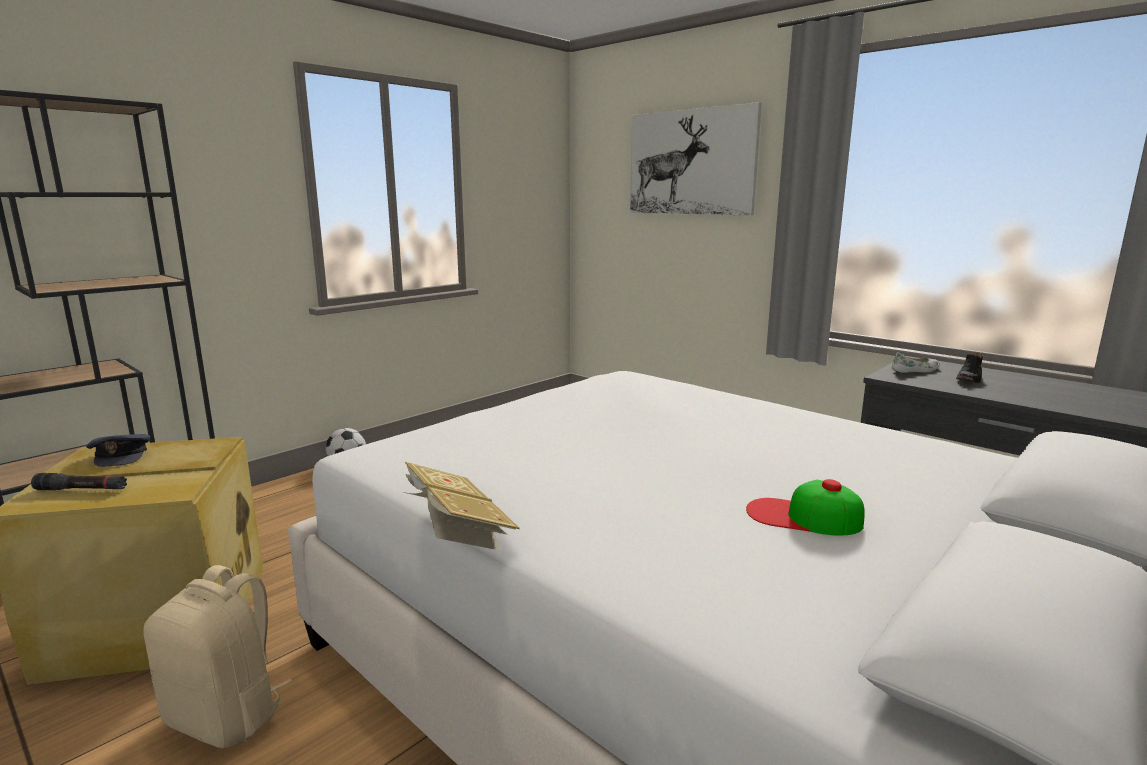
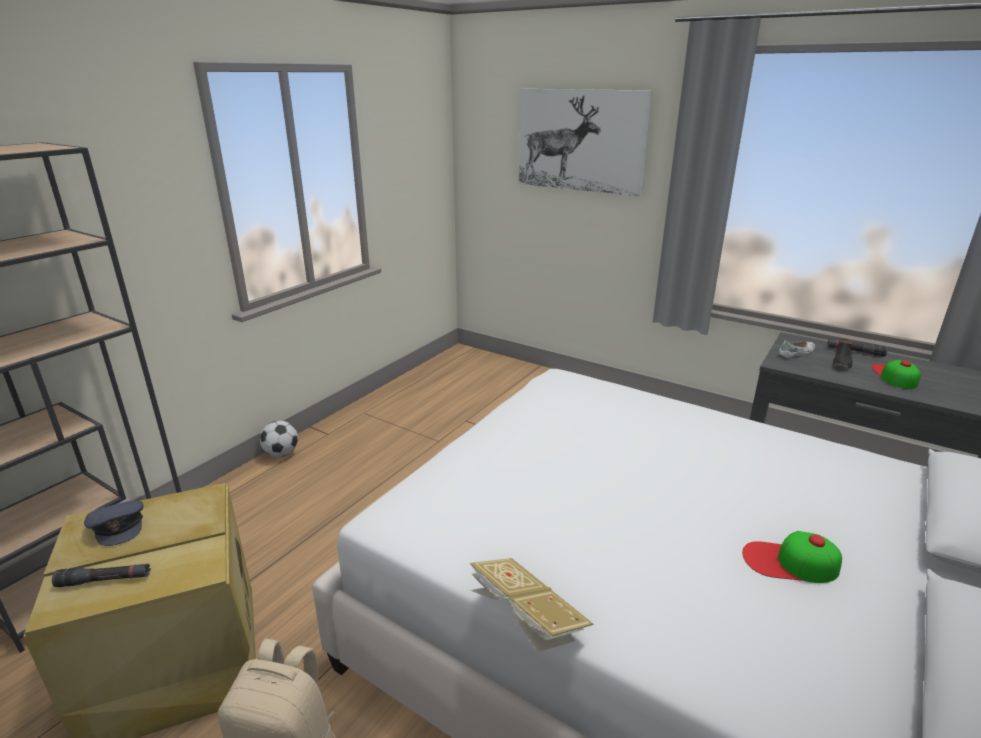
camera: 10 degrees left, 10 degrees up
none -> black flashlight [827,340,888,356]
none -> cap [871,360,921,389]

